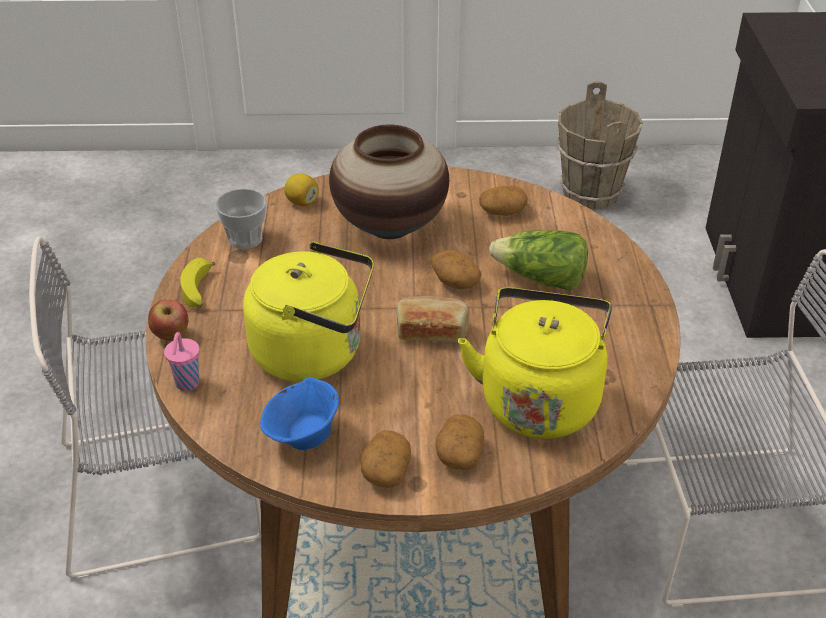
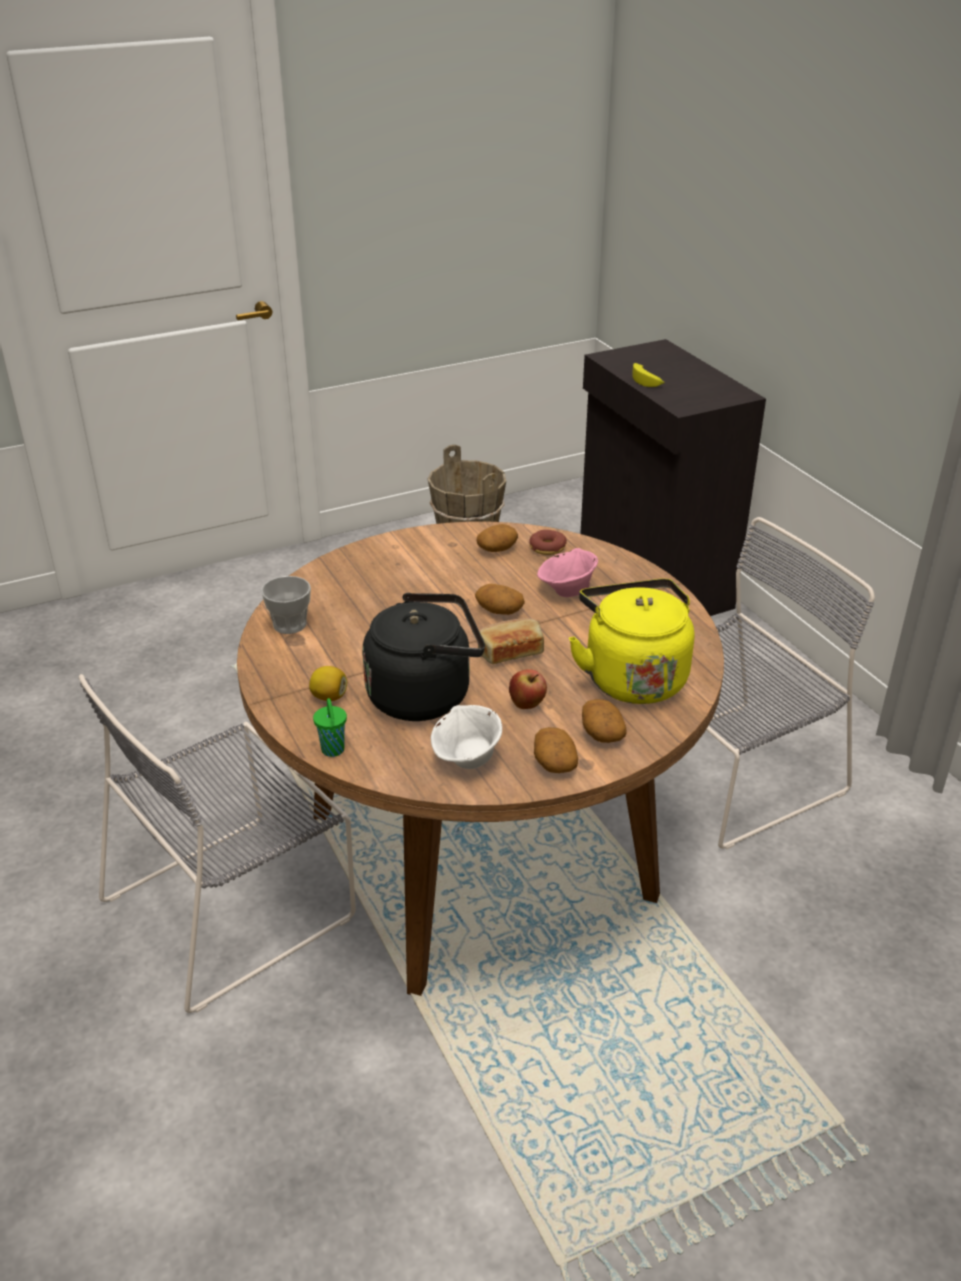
camera: 25 degrees left, 5 degrees down
apple [148,300,188,341] -> apple moved to [509,669,547,709]
pink cup [164,332,200,391] -> green cup [313,698,347,757]
banana [180,258,215,307] -> banana moved to [632,363,665,387]
yellow kettle [243,242,374,382] -> black kettle [362,593,485,721]
blue bowl [260,377,339,450] -> white bowl [431,705,502,769]
lemon [284,173,319,206] -> lemon moved to [309,666,347,701]
vase [329,125,449,239] -> none
lettuce [489,230,588,291] -> pink bowl [537,548,598,597]
none -> donut [529,530,567,555]

